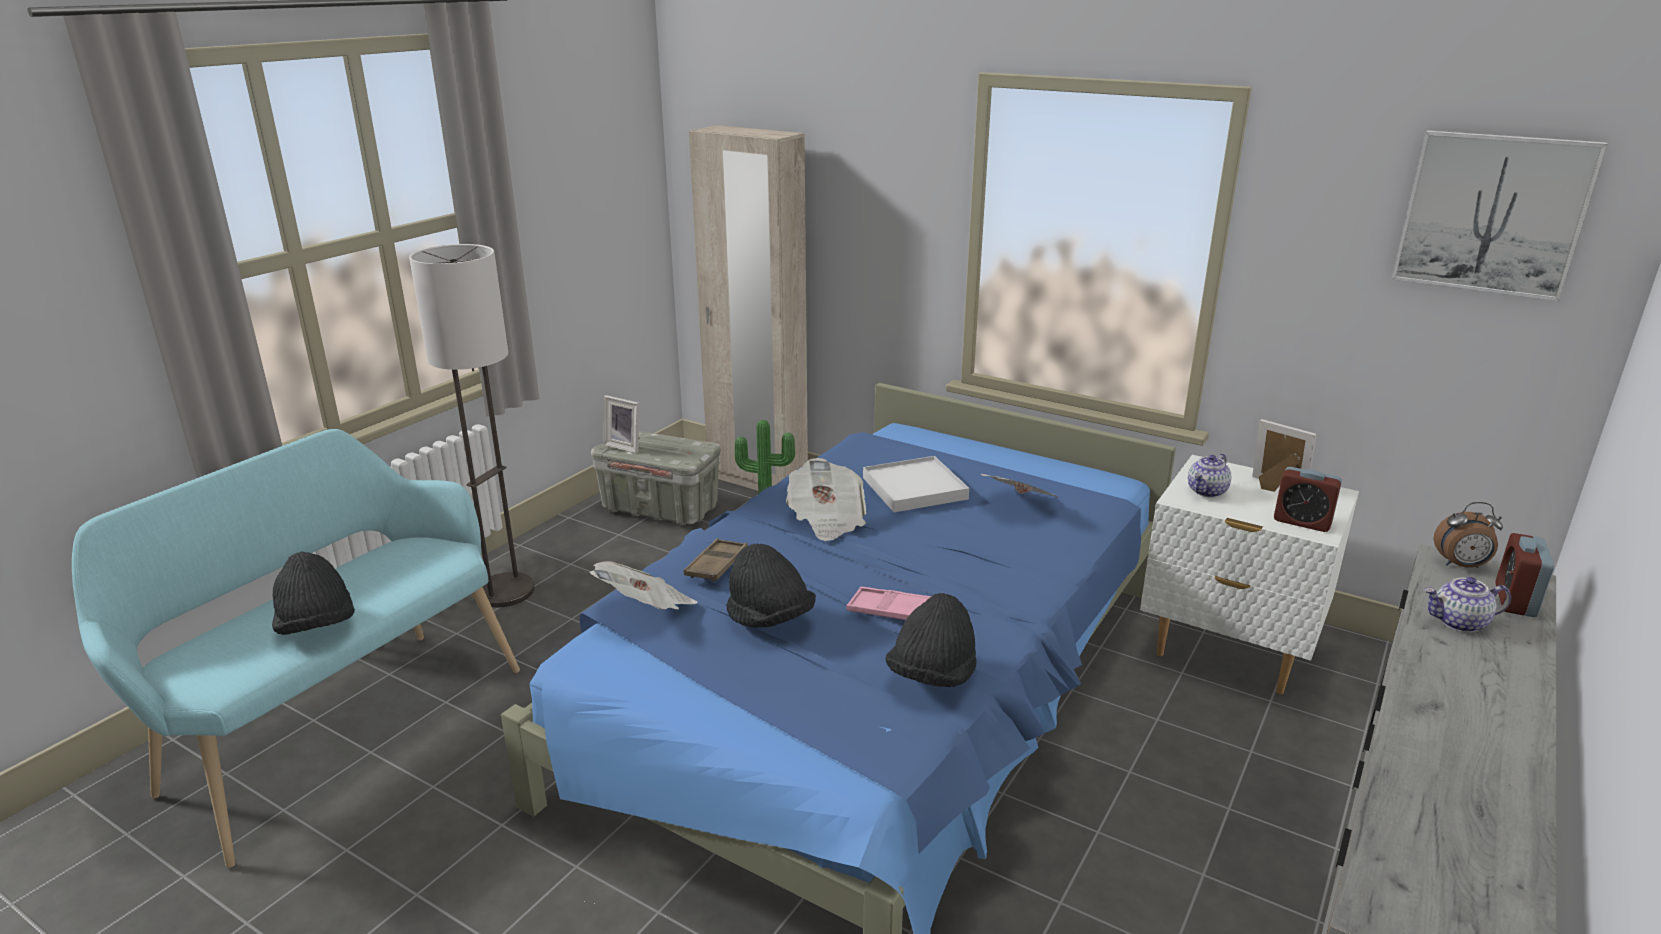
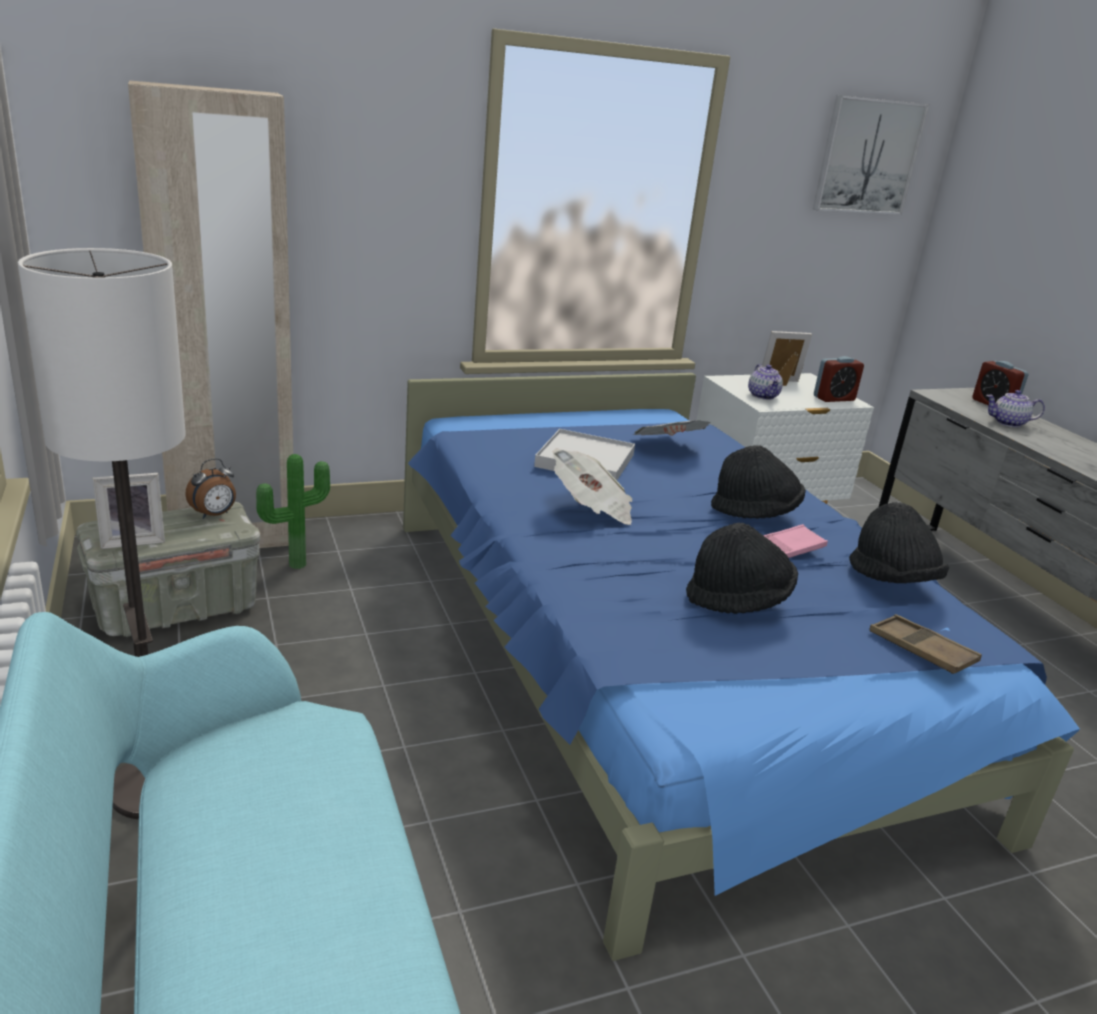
camera: 55 degrees left, 0 degrees up
black hat [272,552,355,635] -> black hat moved to [711,445,806,519]
newspaper [589,561,698,610] -> none
brown tray [684,539,748,582] -> brown tray moved to [870,614,982,674]
teapot [1424,577,1511,633] -> teapot turned 60 degrees clockwise [986,390,1045,427]
alarm clock [1434,502,1503,568] -> alarm clock moved to [186,458,236,519]

